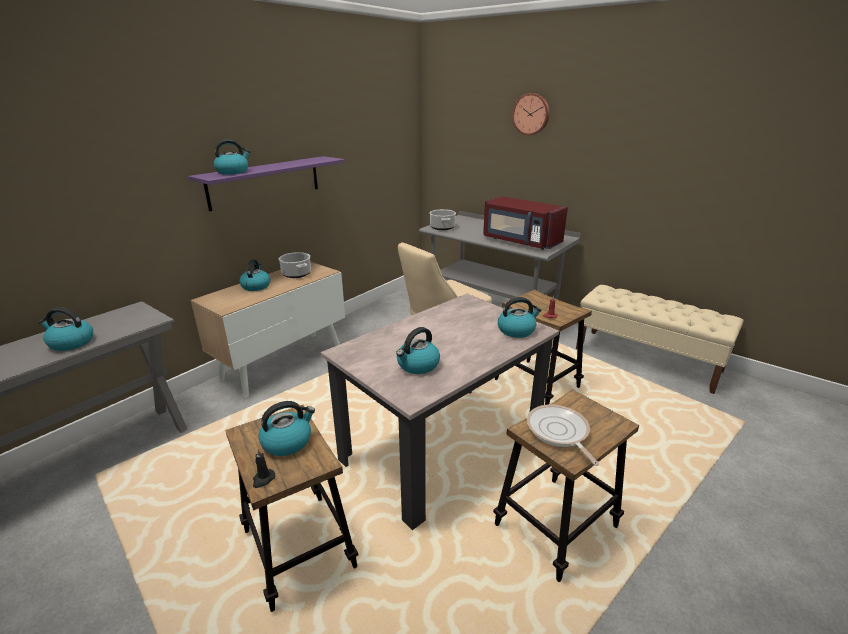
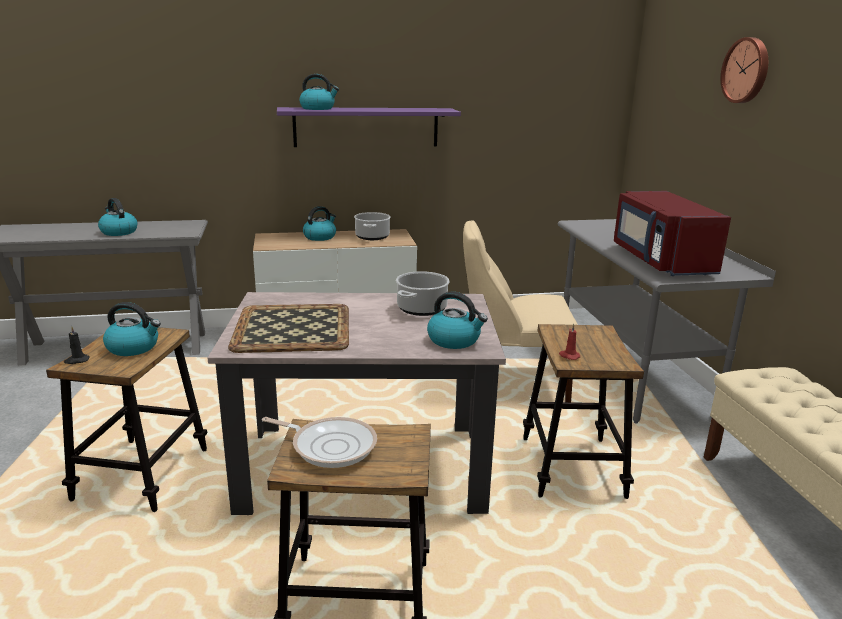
camera: 40 degrees right, 5 degrees down
kettle [396,327,440,374] -> tray [228,304,349,353]
cooking pot [430,209,456,230] -> cooking pot moved to [396,271,450,316]
frying pan [527,404,599,466] -> frying pan turned 90 degrees clockwise [262,417,377,468]

